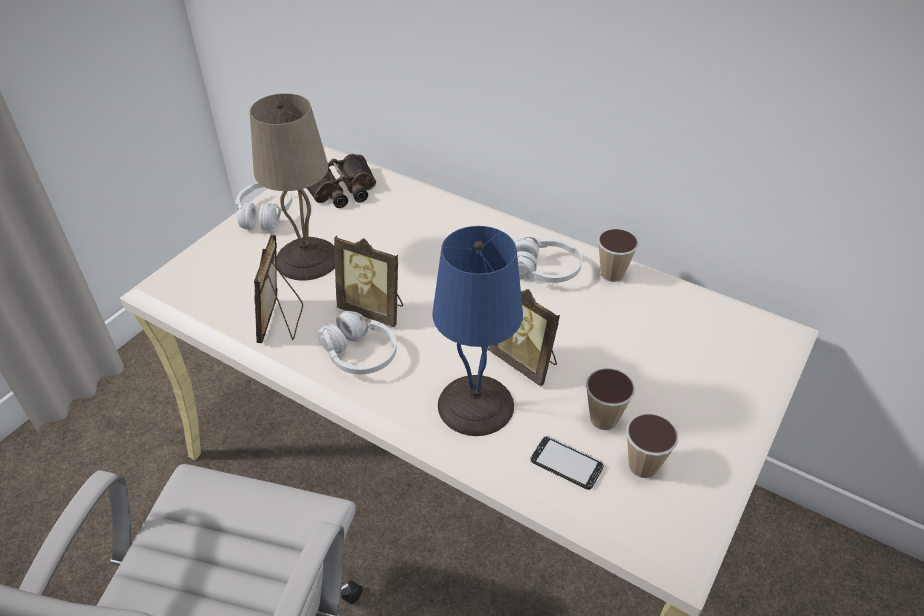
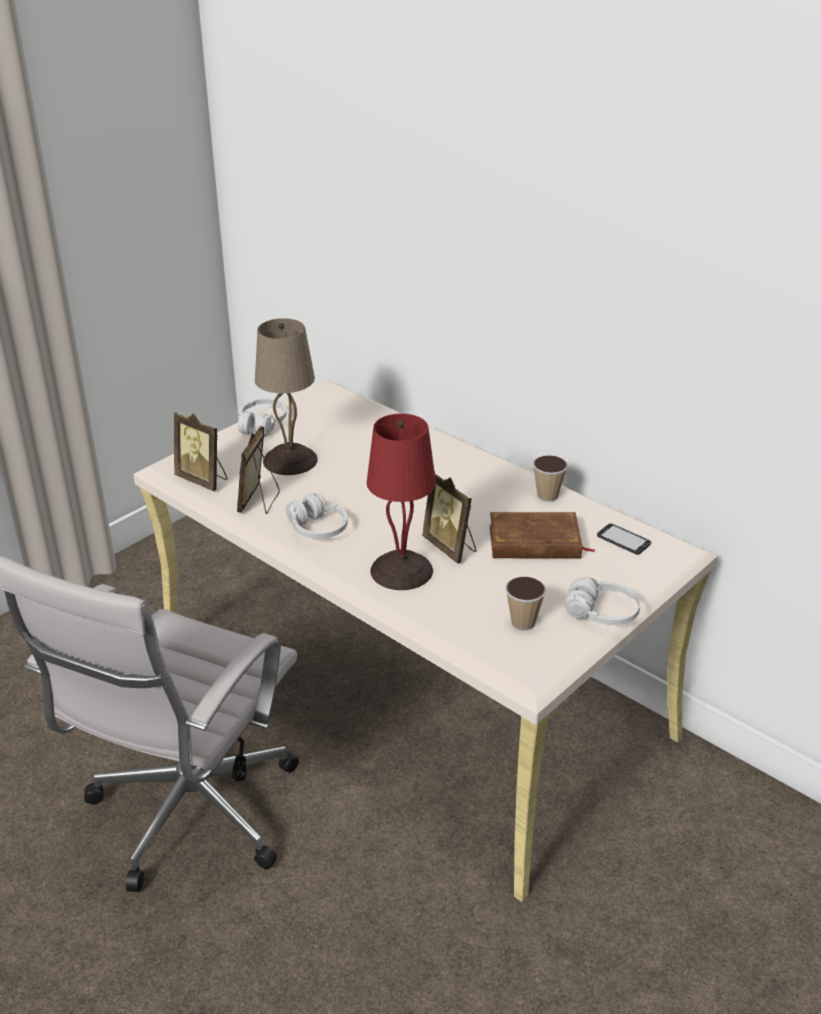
camera: 10 degrees right, 10 degrees down
binoculars [307,154,376,208] -> none
picture frame [334,236,403,327] -> picture frame moved to [174,412,228,491]
blue table lamp [432,226,523,436] -> red table lamp [367,414,436,590]
white headphones [514,237,582,283] -> white headphones moved to [564,577,641,625]
phone [530,435,604,490] -> phone moved to [597,523,652,555]
cup [586,368,635,430] -> none
none -> brown book [490,512,596,558]

